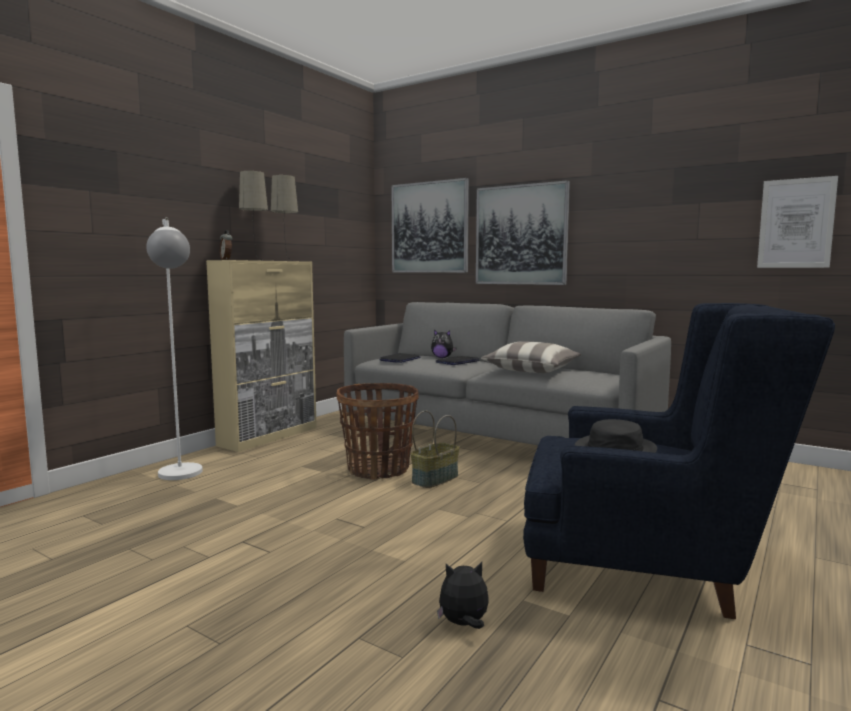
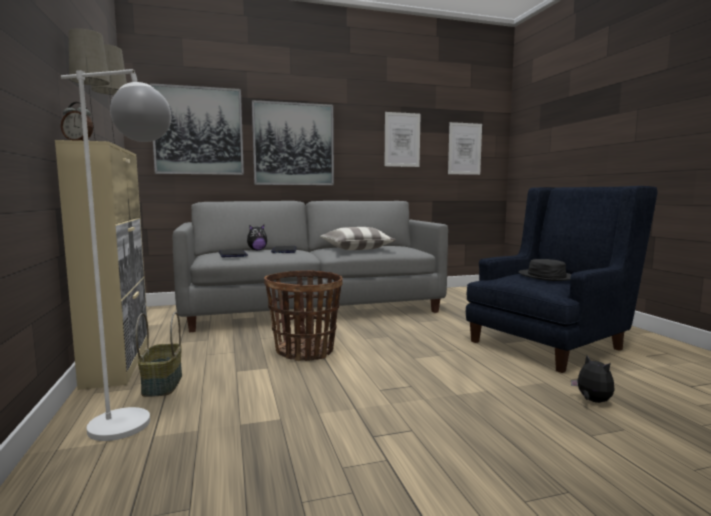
camera: 50 degrees left, 0 degrees up
basket [410,411,459,488] -> basket moved to [135,312,182,397]
plush toy [437,562,489,629] -> plush toy turned 120 degrees clockwise [571,355,614,403]
none -> picture [385,112,421,167]

